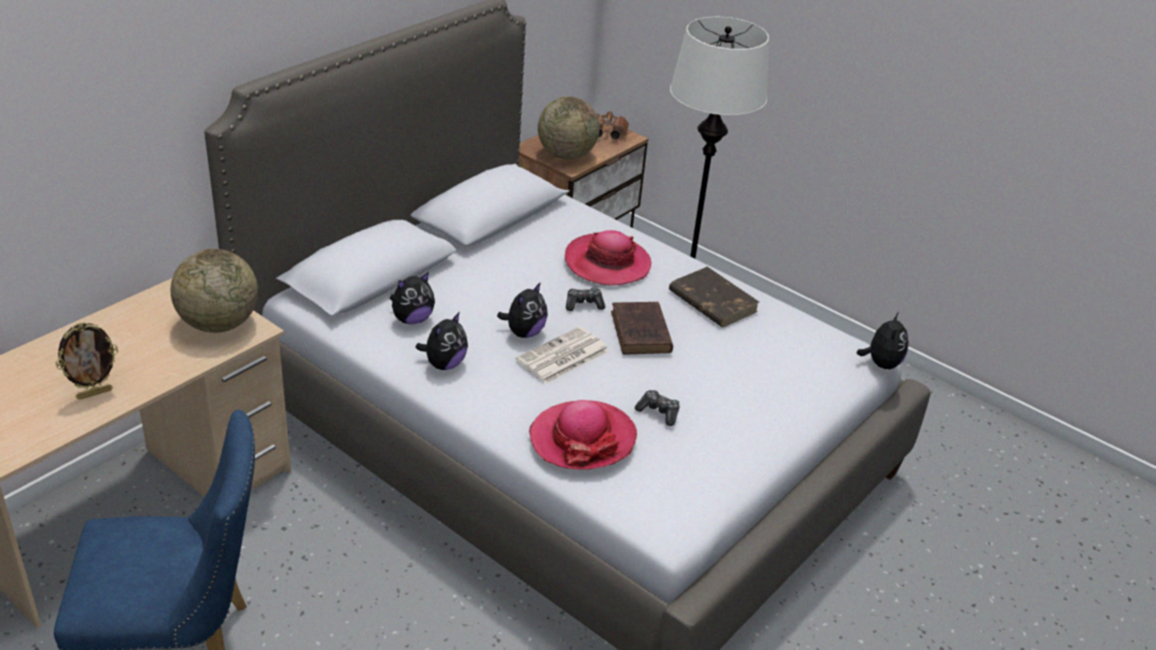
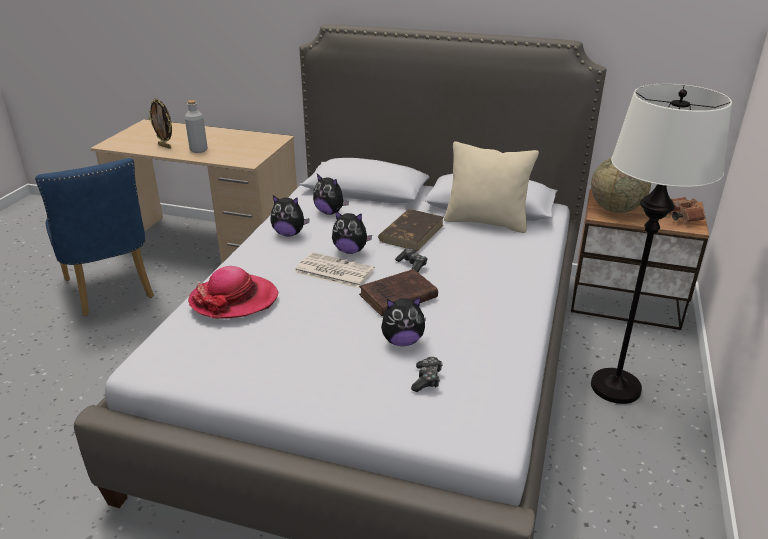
camera: 70 degrees right, 5 degrees down
globe [171,249,258,333] -> none
hat [565,230,651,286] -> none
game controller [635,390,680,426] -> game controller moved to [411,357,443,392]
brown book [669,267,759,327] -> brown book moved to [378,209,444,251]
plush toy [856,312,909,369] -> plush toy moved to [381,297,426,346]
none -> grey bottle [185,100,208,153]
none -> beige pillow [444,141,539,233]

